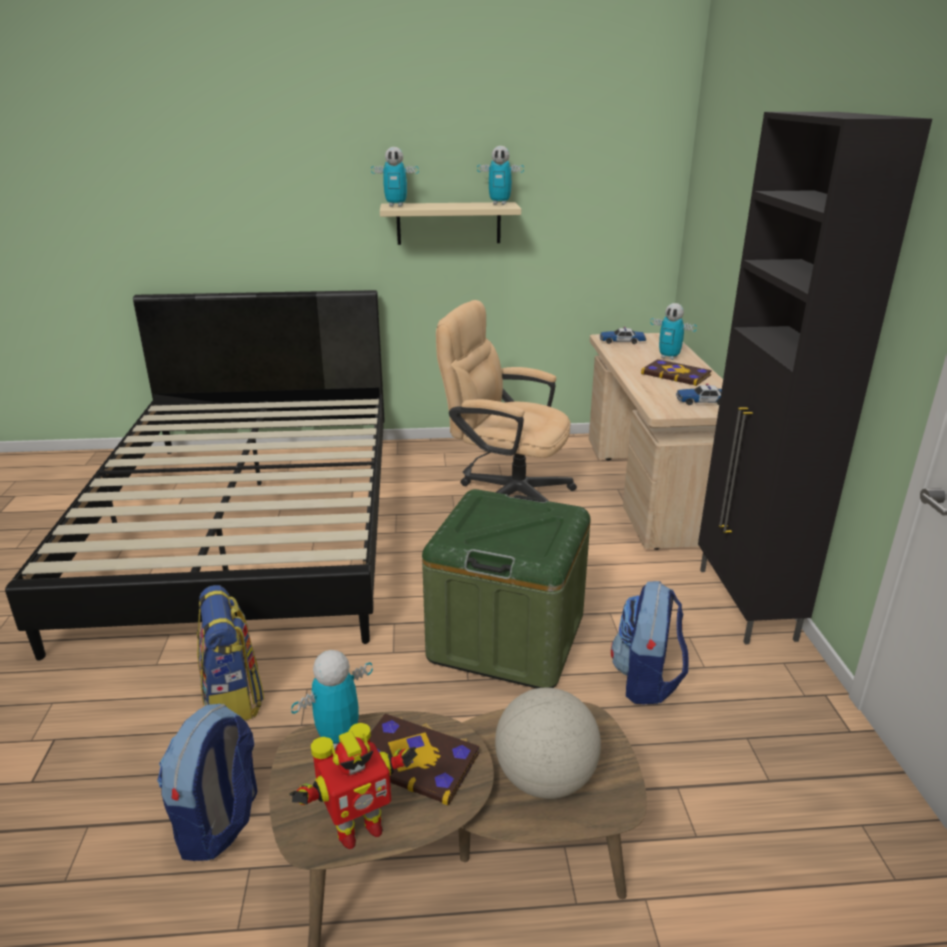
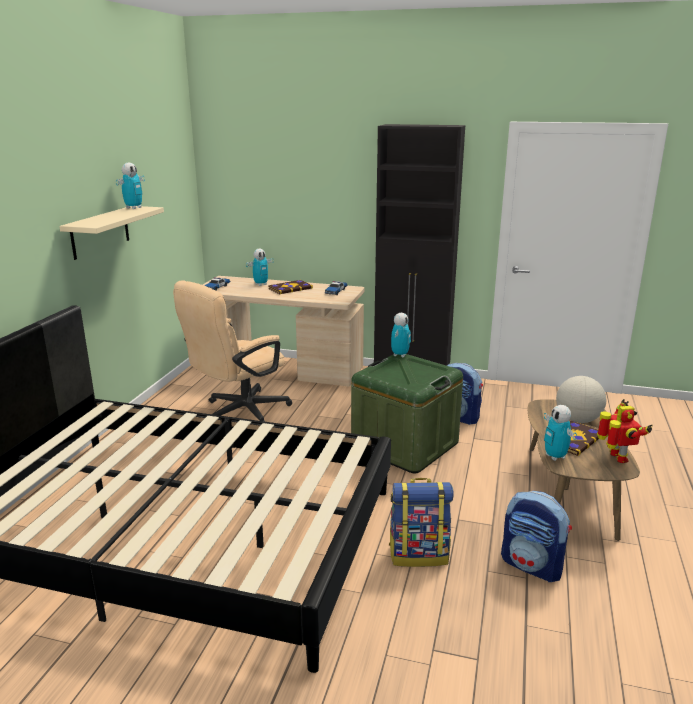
camera: 70 degrees left, 5 degrees down
toy robot [371,147,419,207] -> toy robot moved to [391,313,411,357]

